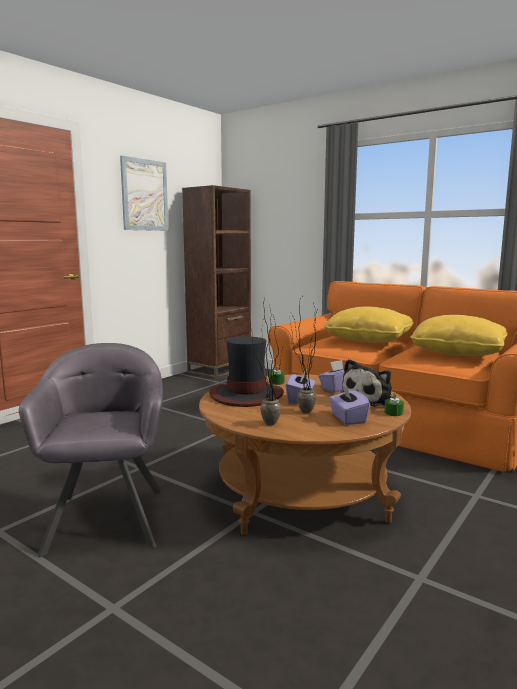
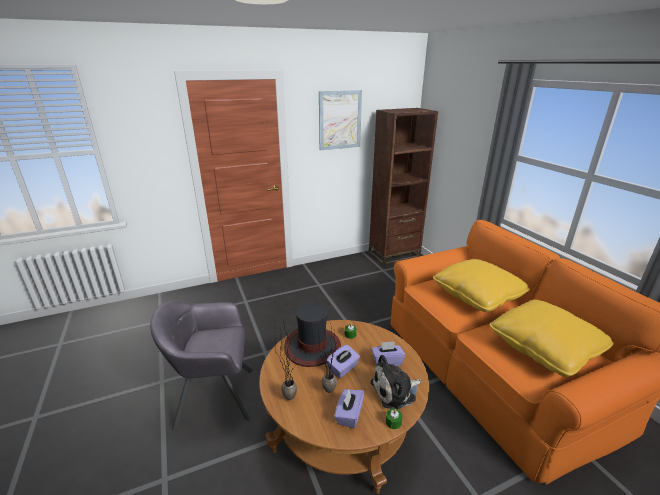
camera: 30 degrees right, 15 degrees up
grey armchair [19,343,163,557] -> grey armchair turned 120 degrees counterclockwise [150,300,253,430]

